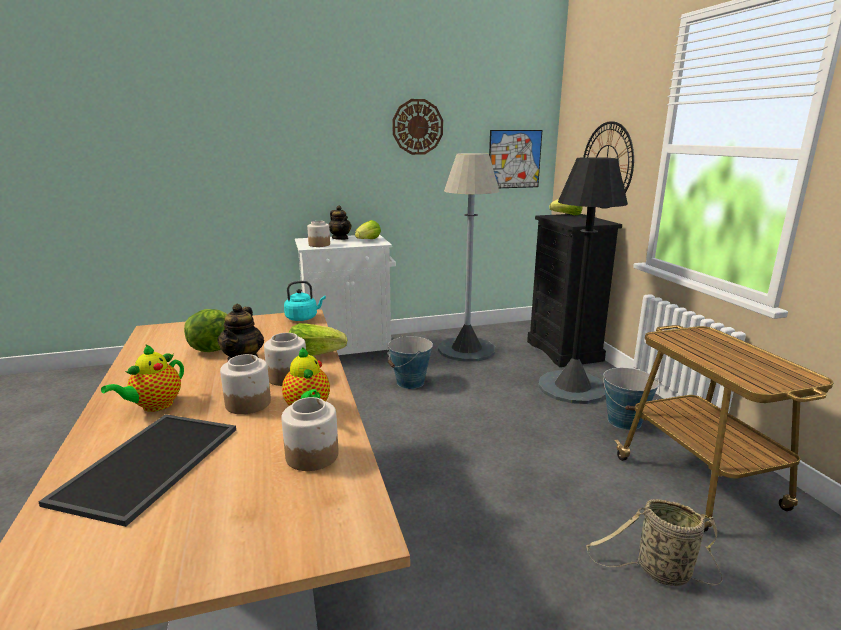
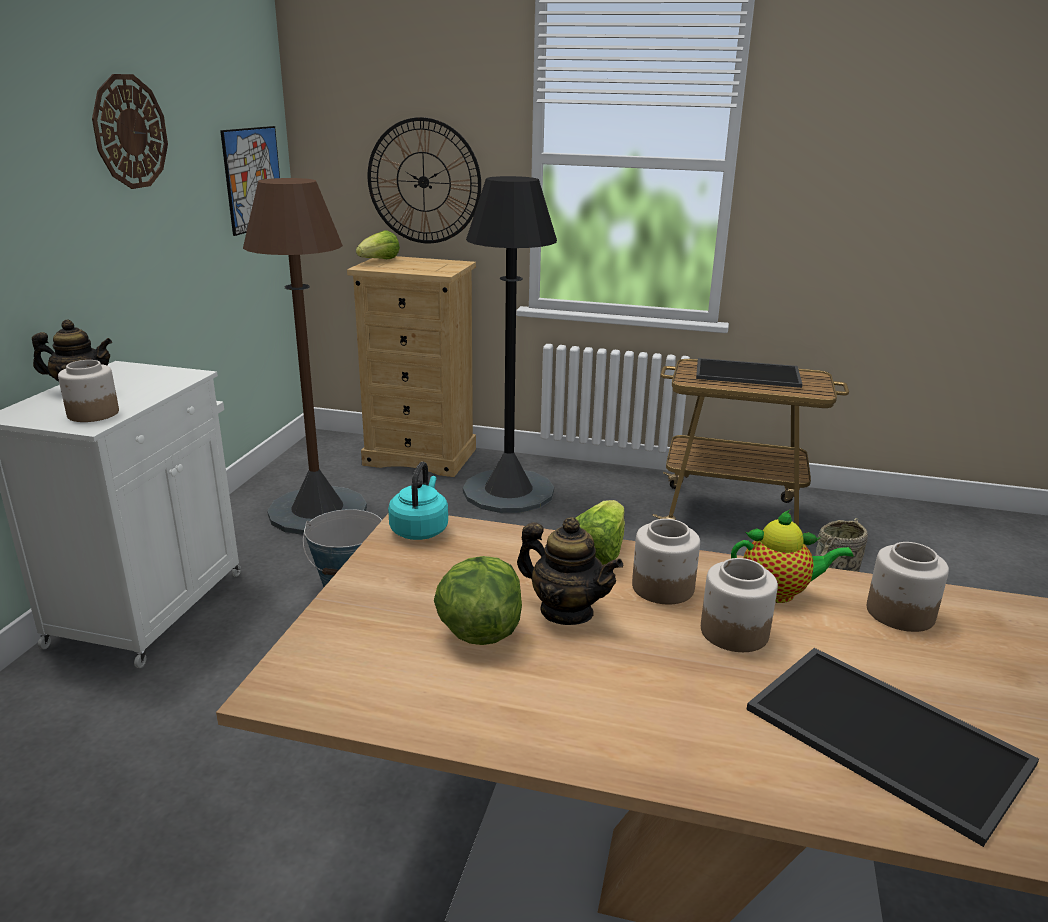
camera: 60 degrees left, 5 degrees up
teapot [101,344,184,412] -> none
lettuce [355,220,381,239] -> none
grey floor lamp [438,153,499,362] -> brown floor lamp [243,178,367,535]
black dresser [527,214,622,367] -> beige dresser [347,256,476,477]
bucket [603,368,660,430] -> none
none -> tray [696,358,803,388]

